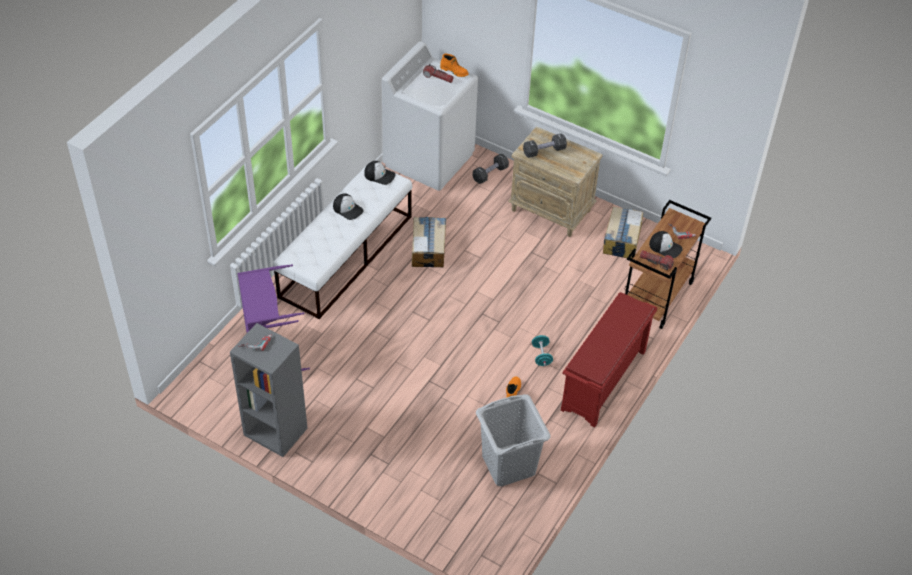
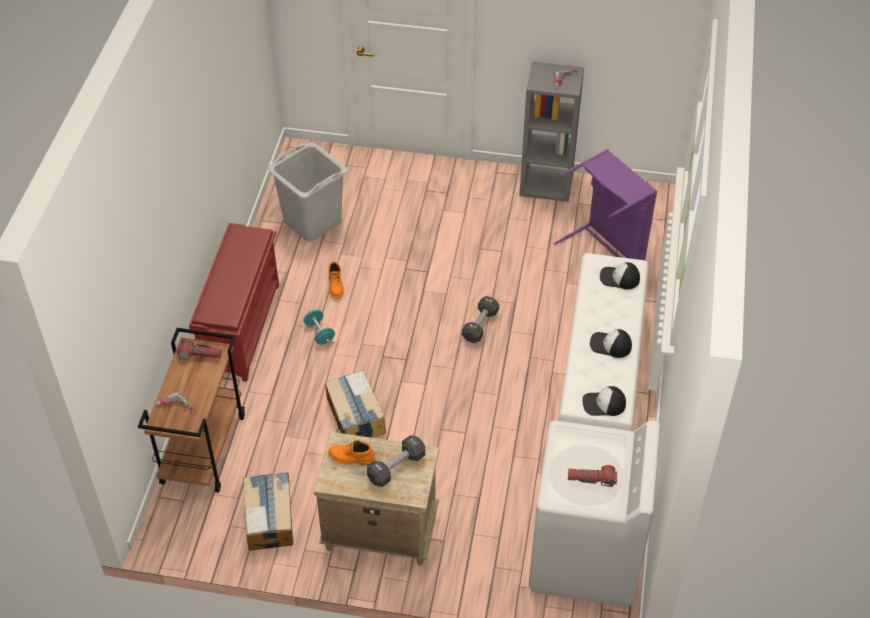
camera: 160 degrees right, 0 degrees up
cardboard box [412,217,446,267] -> cardboard box moved to [325,370,386,438]
orange boot [440,54,468,77] -> orange boot moved to [328,440,375,466]
black dumbbell [473,154,509,184] -> black dumbbell moved to [462,296,499,343]
cap [649,231,683,258] -> cap moved to [600,262,640,289]

